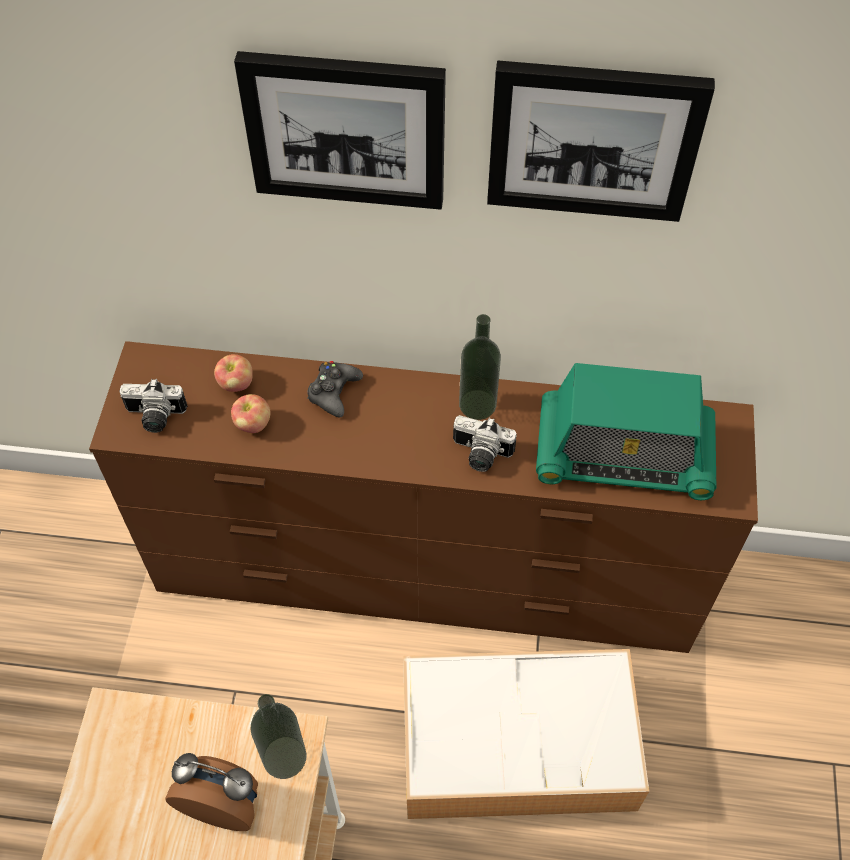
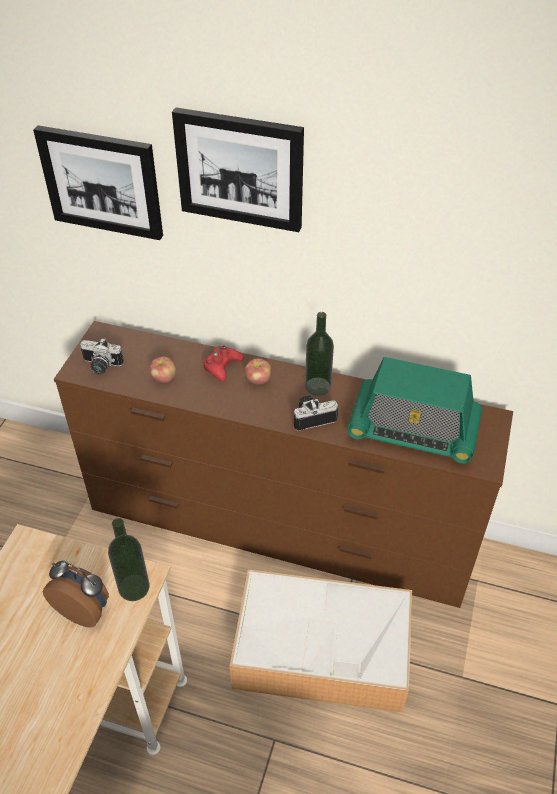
camera: 10 degrees right, 10 degrees down
apple [214,354,253,392] -> apple moved to [245,358,271,384]
black game controller [307,361,363,417] -> red game controller [203,346,244,381]
camera [453,415,517,472] -> camera turned 135 degrees clockwise [294,396,338,431]
picture [487,61,715,222] -> picture moved to [33,125,163,240]

